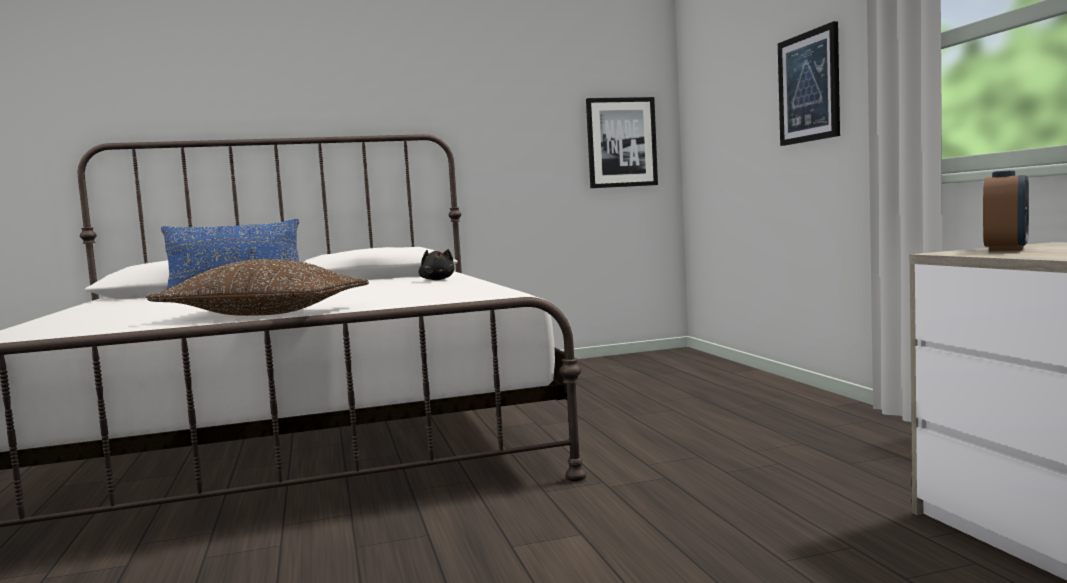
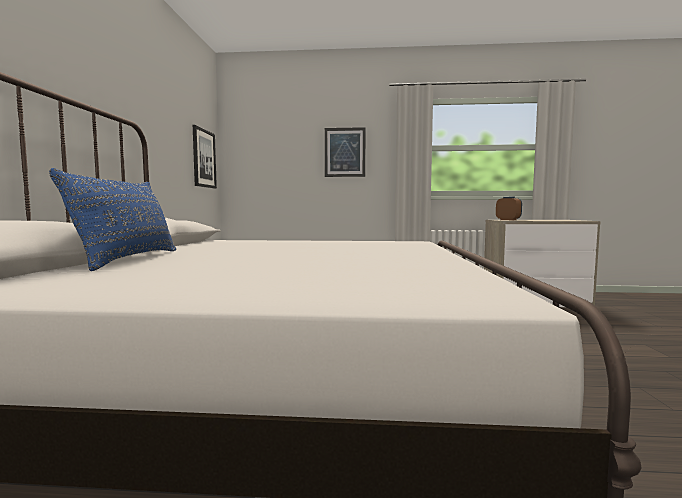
camera: 70 degrees left, 0 degrees up
brown pillow [146,259,369,316] -> none
black plush toy [419,249,454,280] -> none

